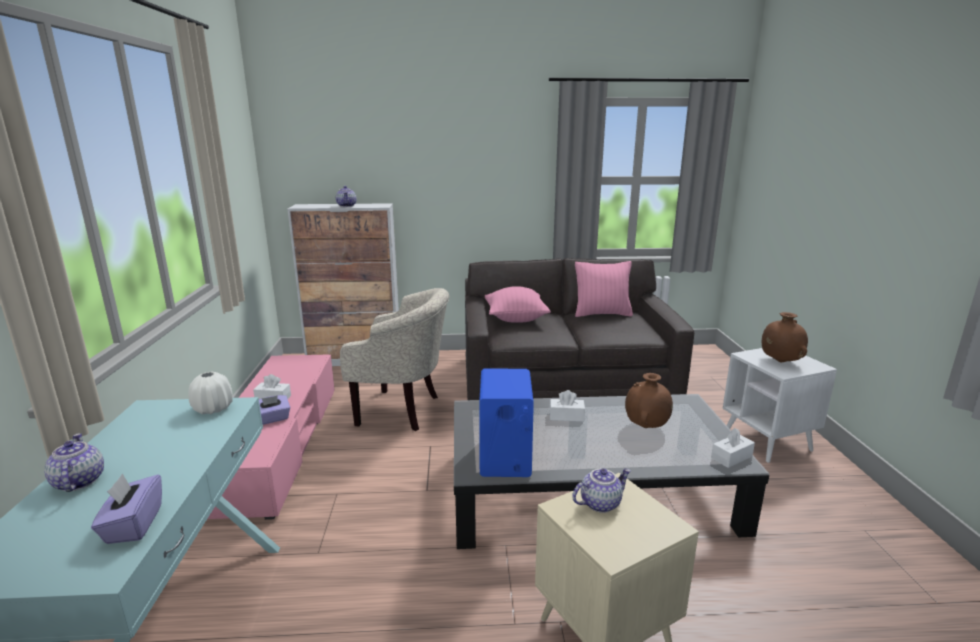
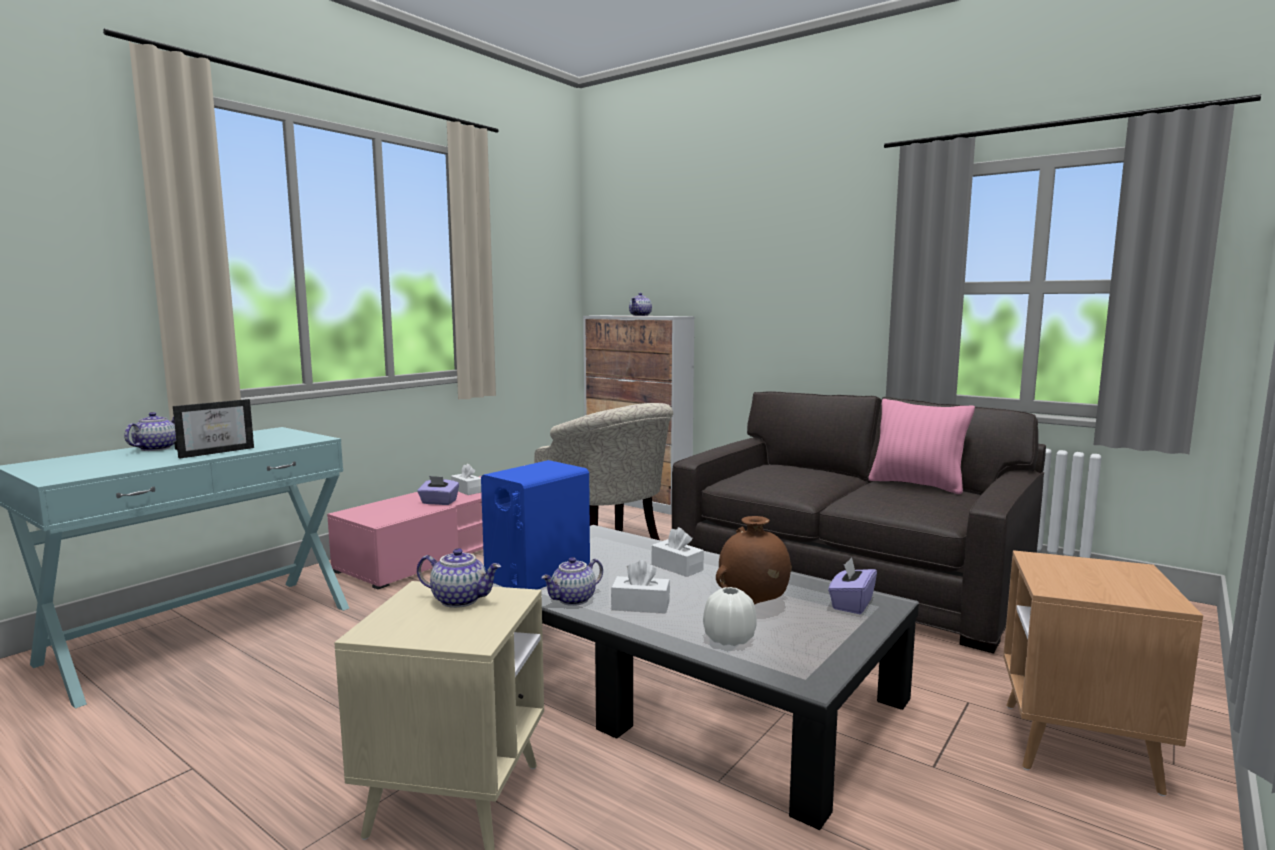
camera: 40 degrees right, 10 degrees down
purple tissue box [91,474,162,544] -> purple tissue box moved to [828,557,877,614]
white vase [188,372,233,414] -> white vase moved to [703,587,757,646]
pink pillow [485,286,551,323] -> none
white tissue box [711,428,755,468] -> white tissue box moved to [611,560,670,613]
white side table [722,348,837,463] -> brown side table [1003,550,1203,796]
brown vase [762,312,808,363] -> none
none -> picture frame [173,399,254,459]
none -> teapot [541,557,603,606]

